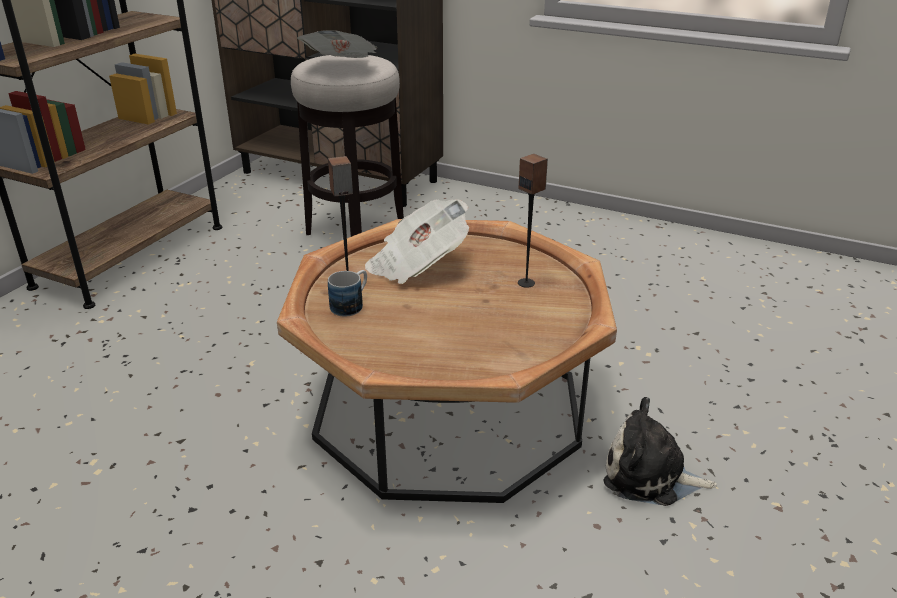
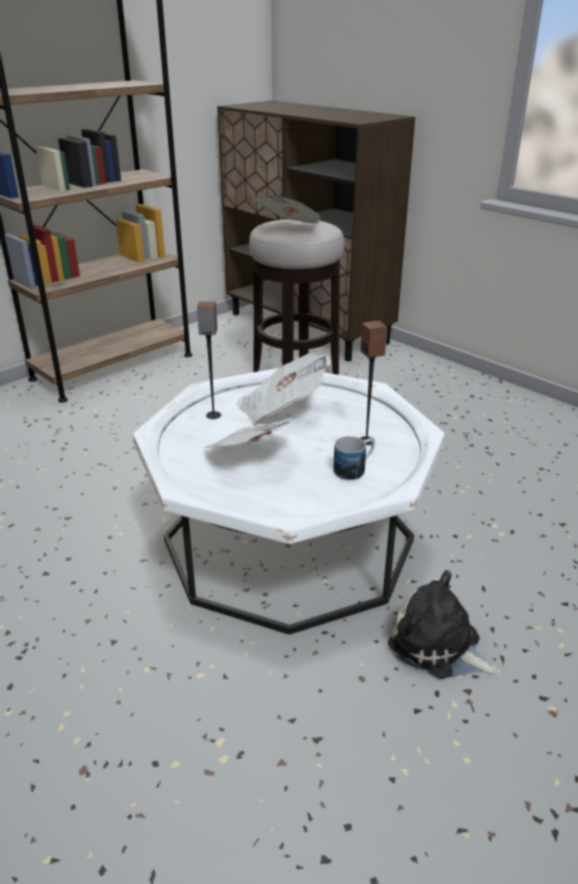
camera: 20 degrees right, 0 degrees up
brown coffee table [277,219,617,503] -> white coffee table [133,368,445,635]
mug [328,270,367,317] -> mug moved to [333,436,375,480]
none -> newspaper [203,416,300,448]

